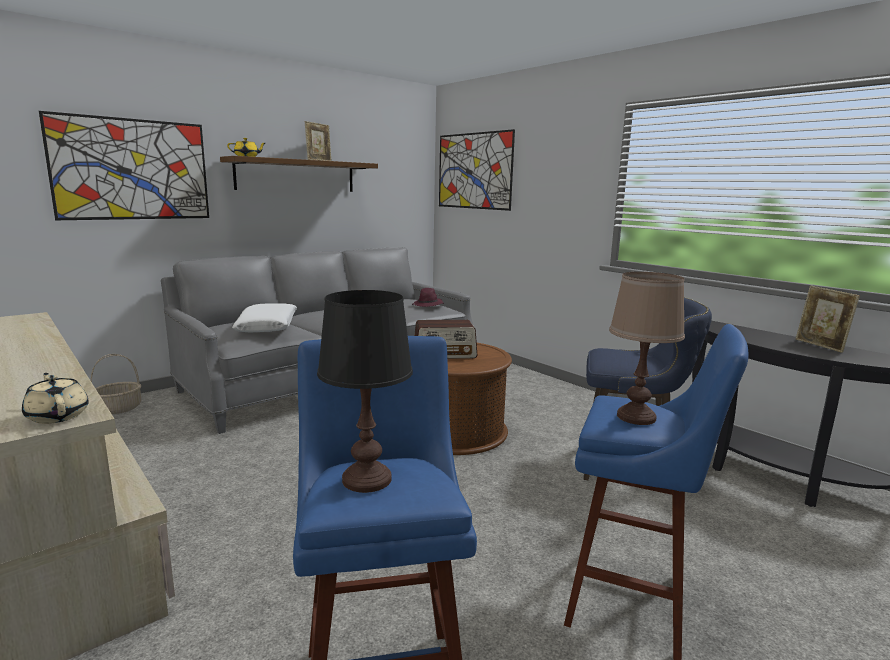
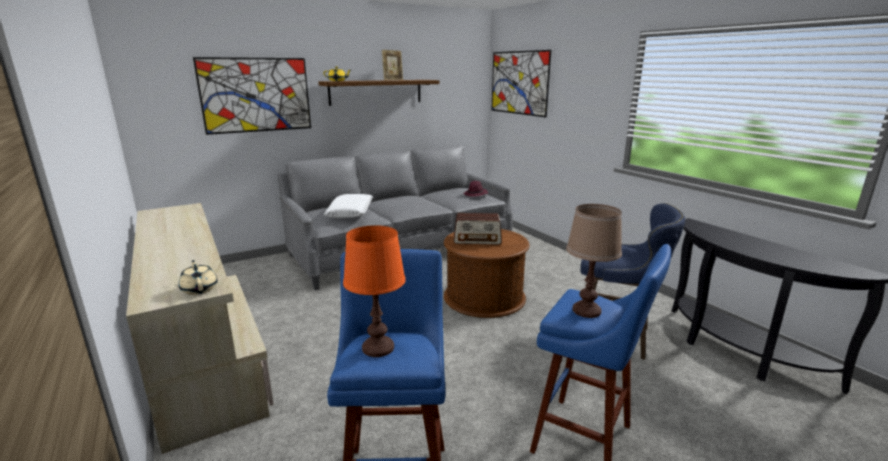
camera: 10 degrees right, 5 degrees up
basket [90,354,141,414] -> none
black table lamp [317,290,413,493] -> orange table lamp [343,225,406,357]
picture frame [796,286,860,353] -> none

